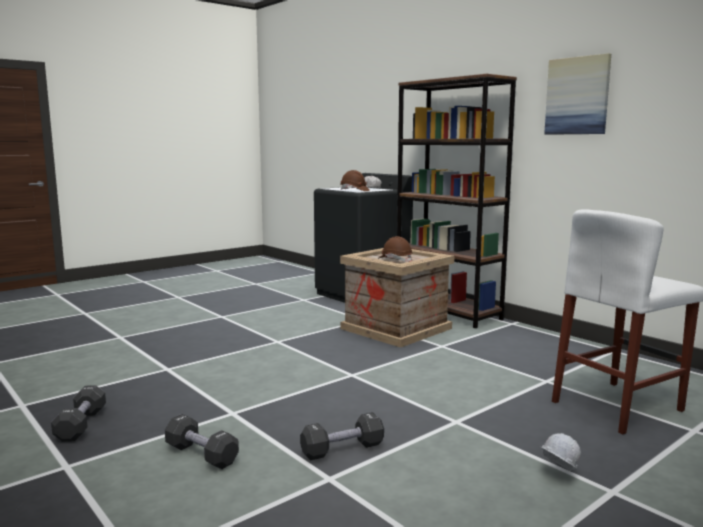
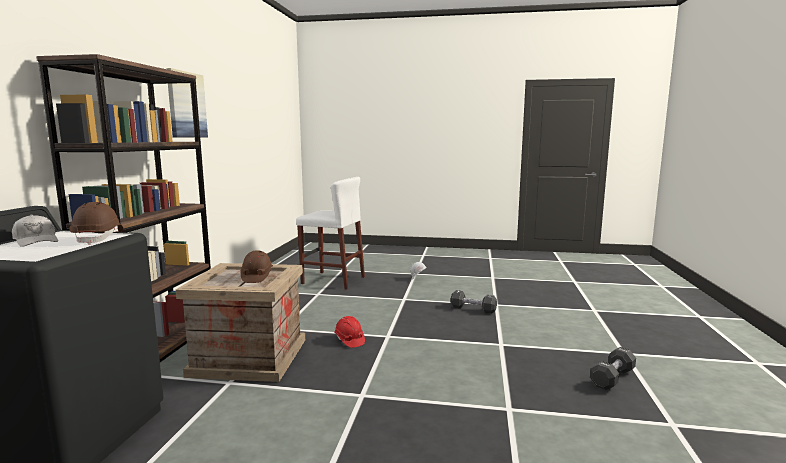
camera: 130 degrees left, 0 degrees up
black dumbbell [165,414,239,469] -> none
none -> red hard hat [334,316,365,348]

